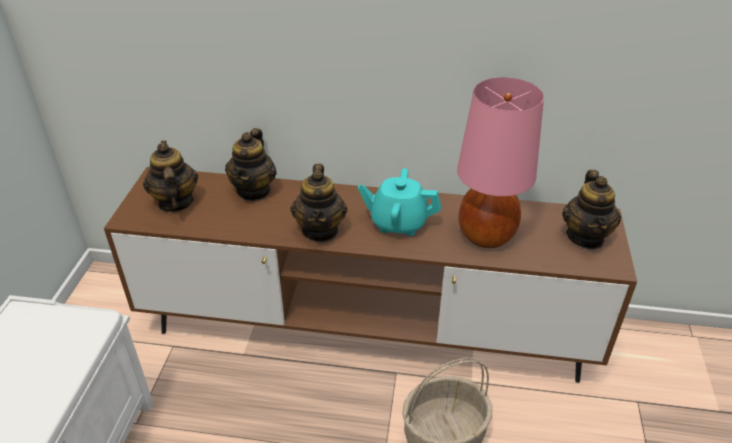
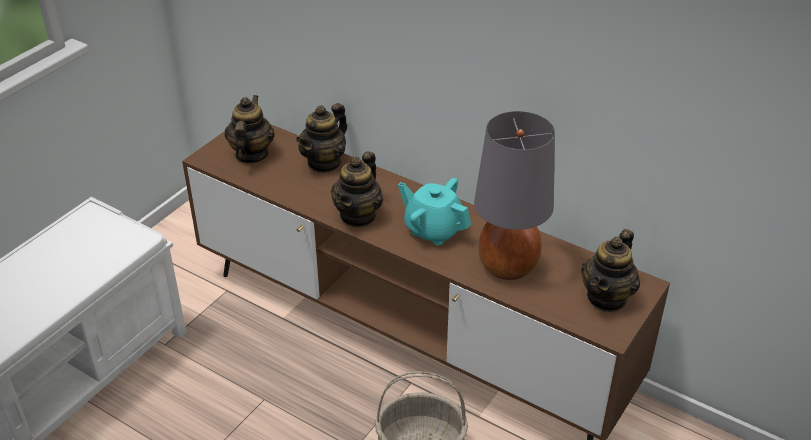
camera: 25 degrees right, 0 degrees up
pink table lamp [457,77,544,248] -> grey table lamp [474,111,555,280]

